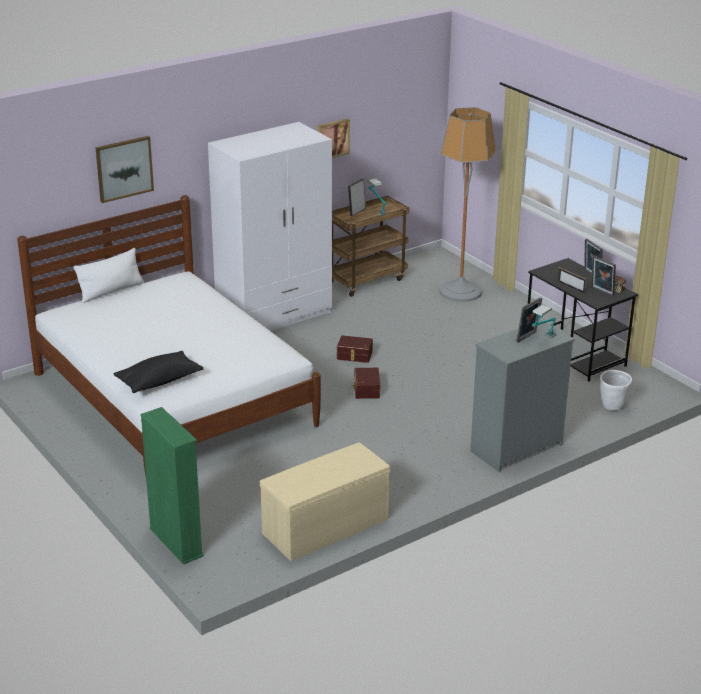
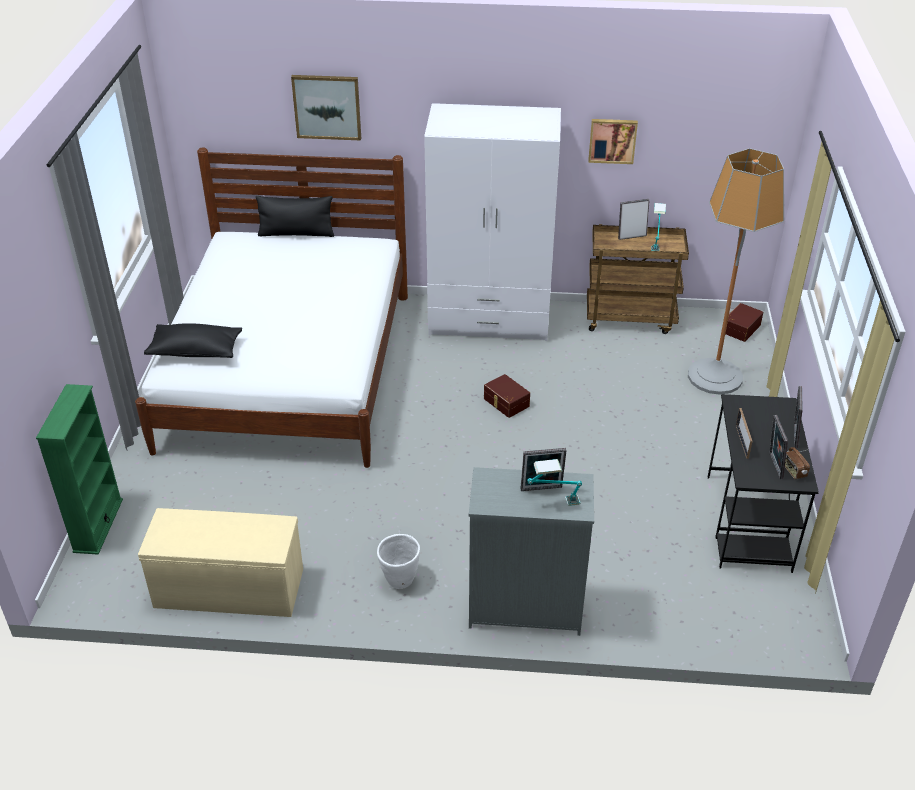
camera: 40 degrees right, 10 degrees up
white pillow [74,248,144,303] -> black pillow [256,196,334,237]
brown storage box [353,368,380,399] -> brown storage box moved to [725,303,763,342]
white planter [600,370,632,411] -> white planter moved to [377,534,420,589]

